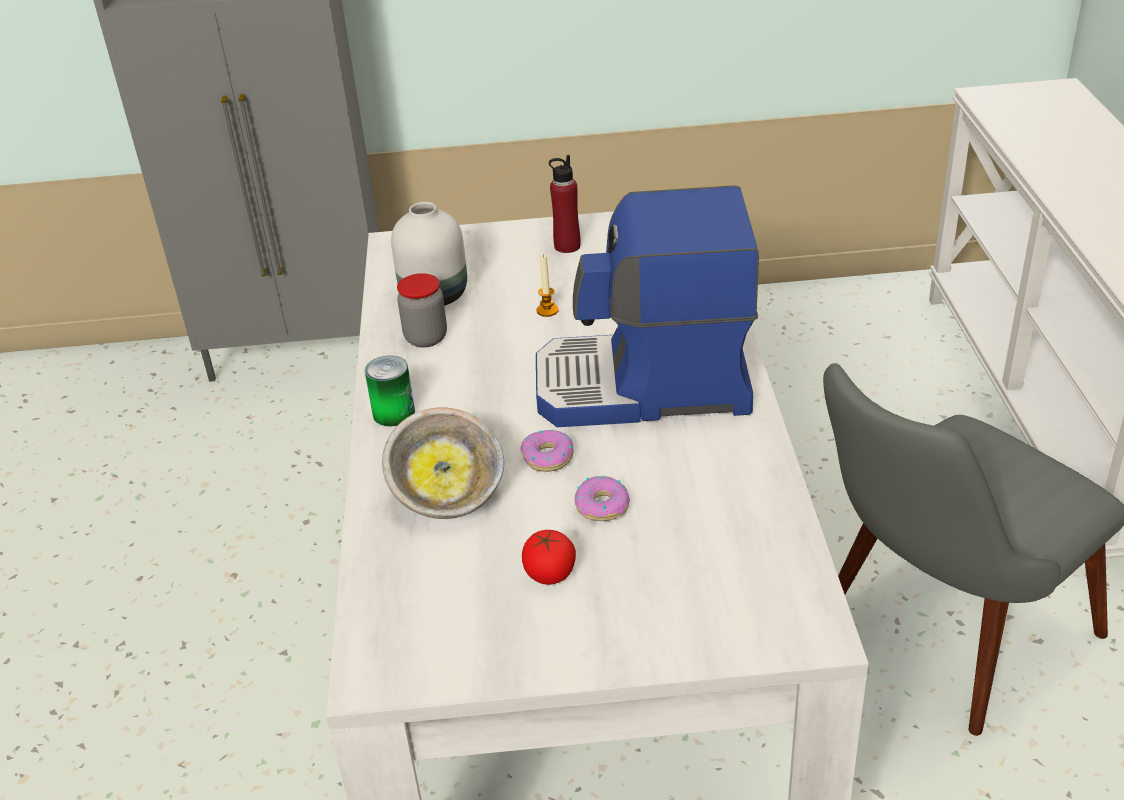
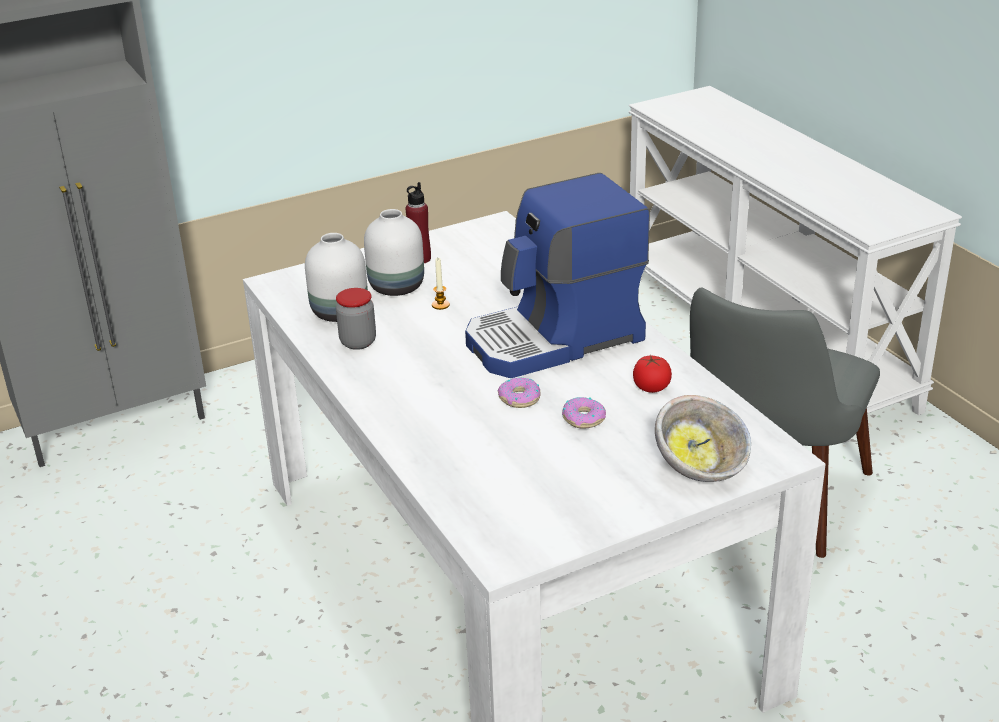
camera: 25 degrees left, 5 degrees down
can [365,355,415,427] -> none
bowl [382,407,504,519] -> bowl moved to [655,395,751,482]
tomato [522,530,576,585] -> tomato moved to [633,355,672,393]
none -> white vase [364,209,424,296]

